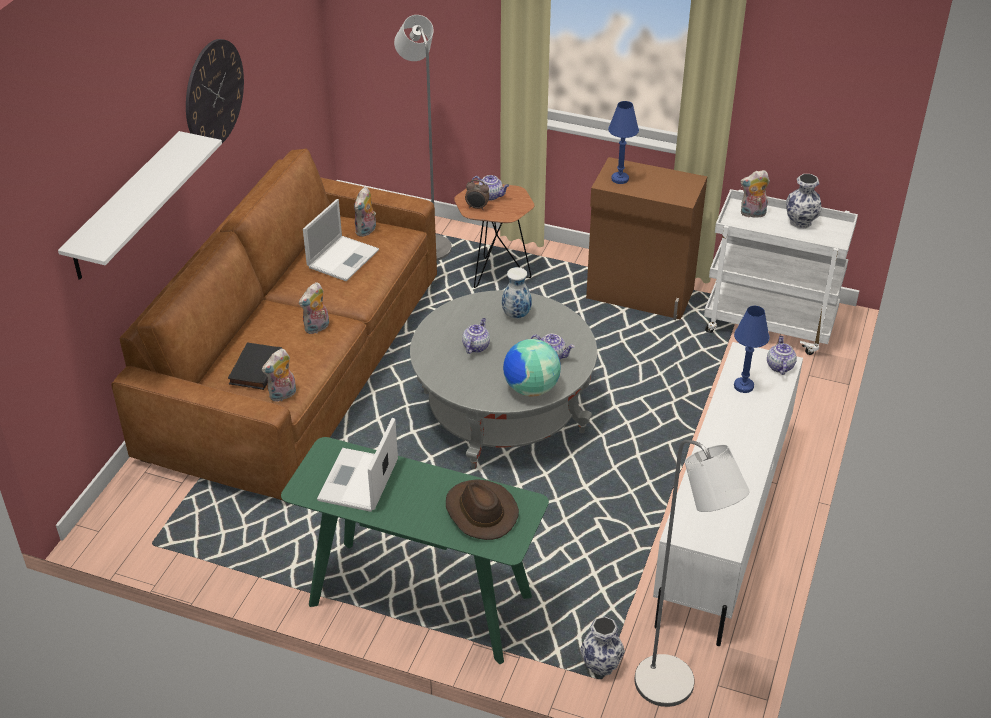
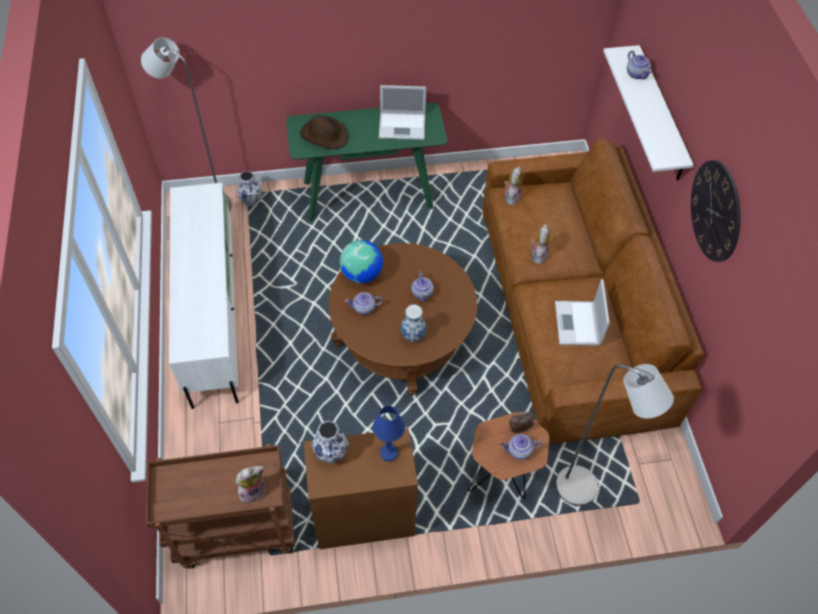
camera: 150 degrees right, 15 degrees up
black book [228,342,282,390] -> none
laptop [317,418,398,512] -> laptop turned 105 degrees clockwise [379,85,426,140]
plush toy [354,187,376,237] -> none
grey coffee table [410,290,597,469] -> brown coffee table [329,243,477,396]
white cart [704,189,858,355] -> brown cart [146,444,295,569]
blue table lamp [734,306,769,393] -> none
teapot [767,336,797,375] -> teapot moved to [627,51,652,79]
vase [786,174,822,229] -> vase moved to [311,420,349,464]

